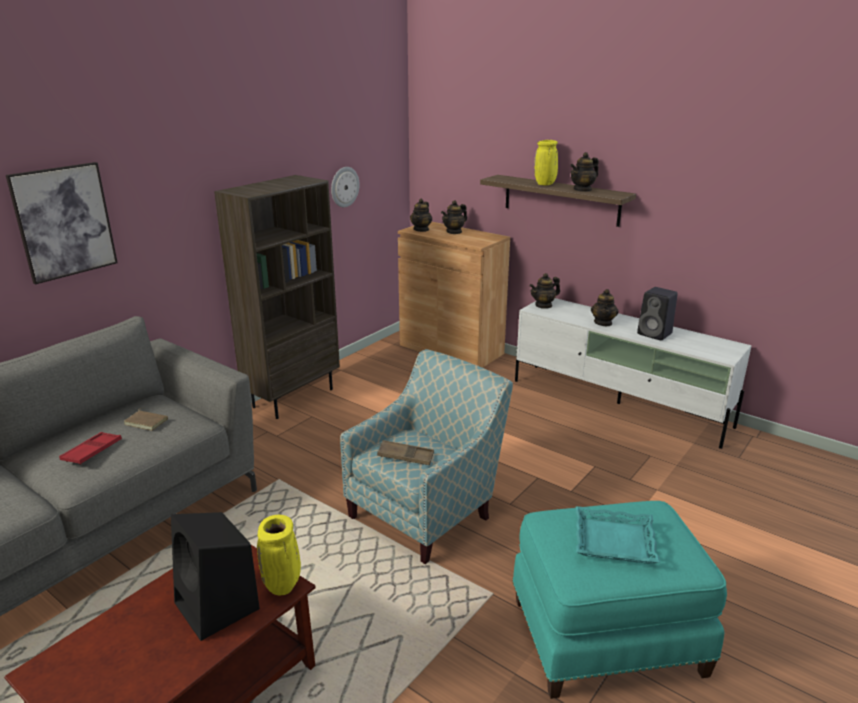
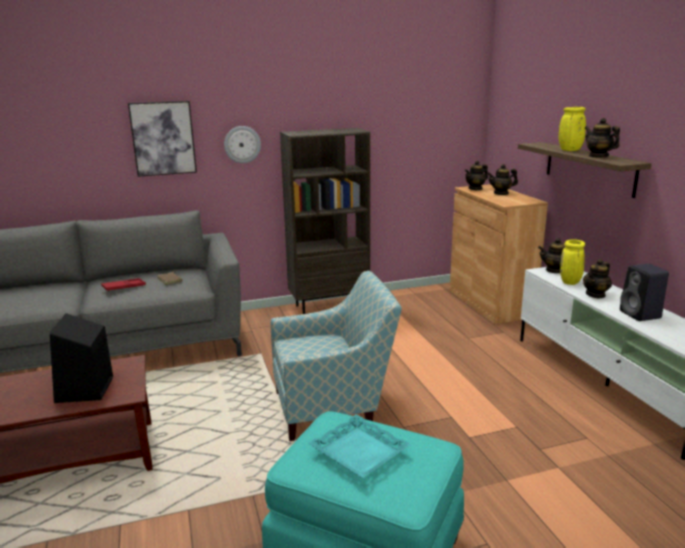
camera: 35 degrees right, 5 degrees down
yellow vase [257,515,301,595] -> yellow vase moved to [560,239,585,285]
wall clock [331,167,360,207] -> wall clock moved to [224,126,261,163]
brown tray [377,440,434,465] -> none
teapot [570,152,599,192] -> teapot turned 60 degrees clockwise [584,118,620,158]

